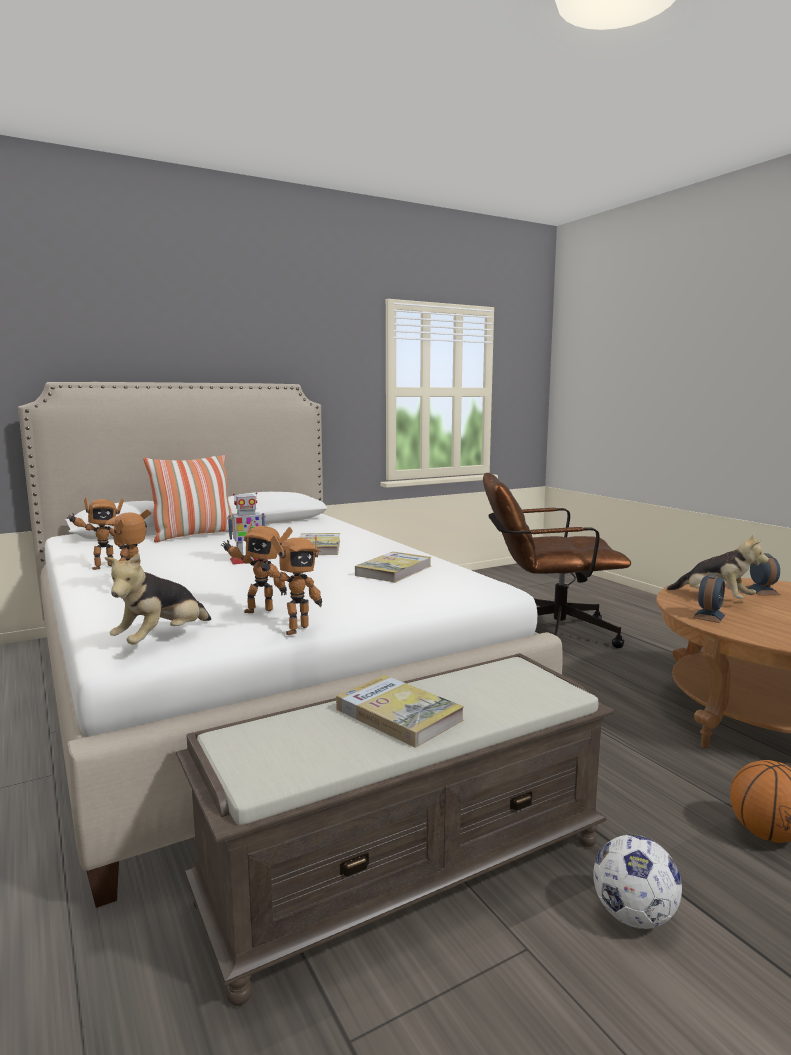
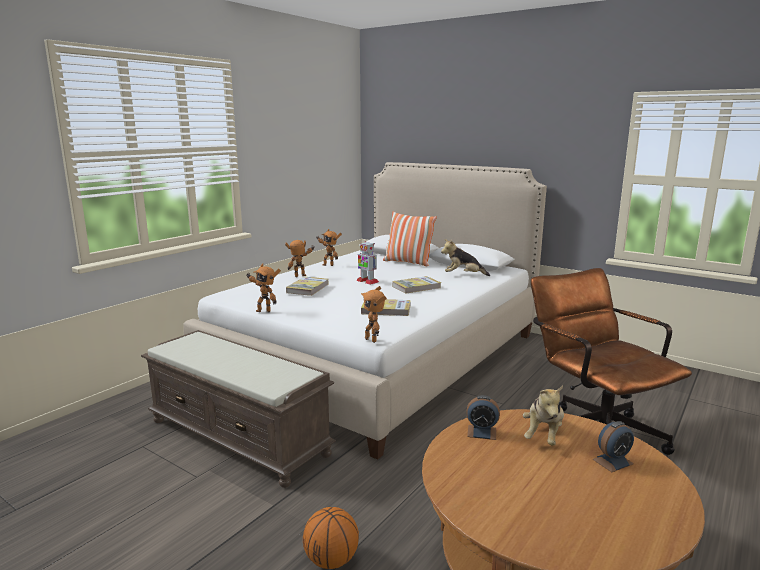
camera: 65 degrees right, 5 degrees up
plush toy [105,553,211,645] -> plush toy moved to [441,239,490,276]
toy robot [221,522,293,613] -> toy robot moved to [361,286,387,343]
book [336,675,464,747] -> book moved to [286,277,329,296]
football [594,834,682,929] -> none

